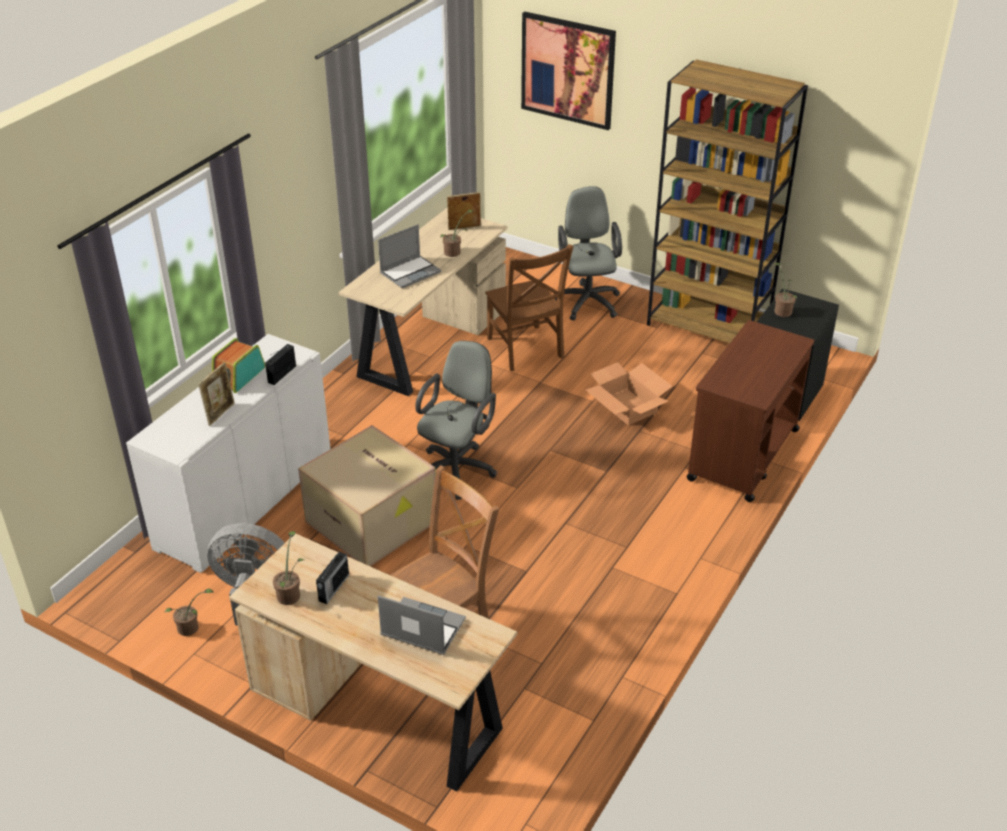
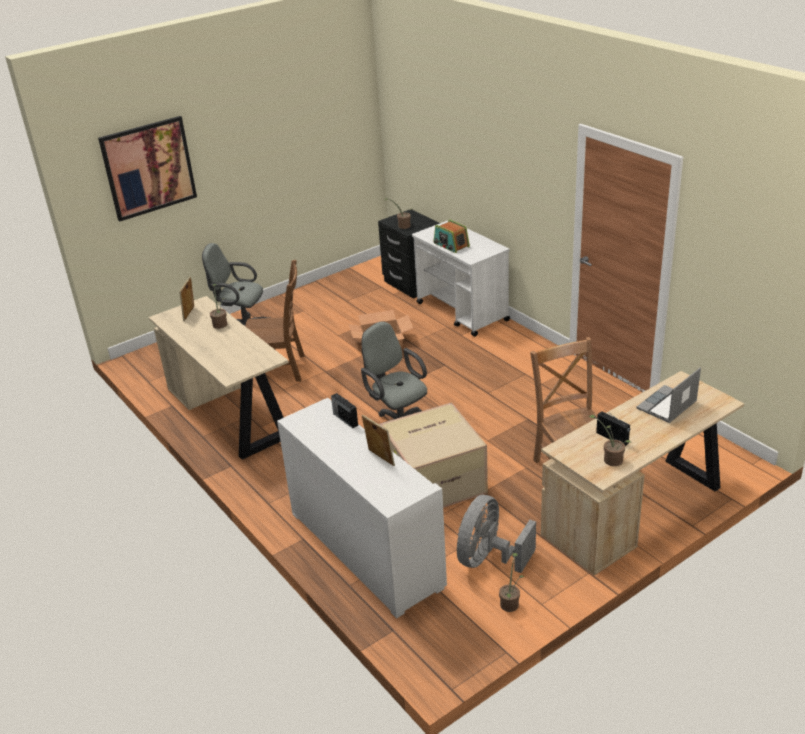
camera: 65 degrees left, 5 degrees down
radio [212,338,265,393] -> radio moved to [433,220,470,253]
laptop [378,224,441,288] -> none
brown bookcase [647,59,808,343] -> none
brown cart [687,320,814,502] -> white cart [412,221,510,337]

